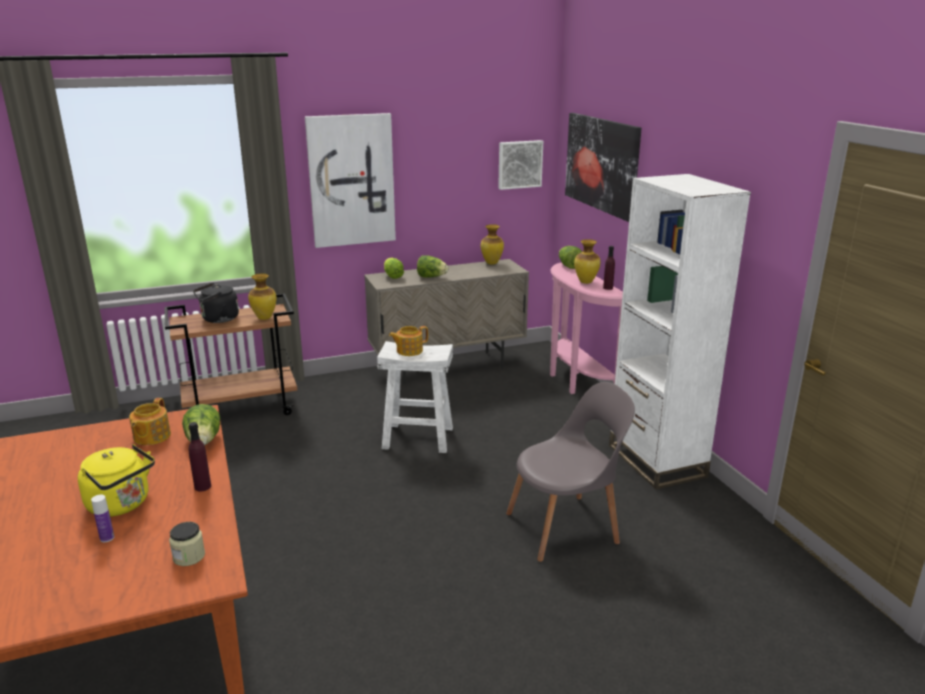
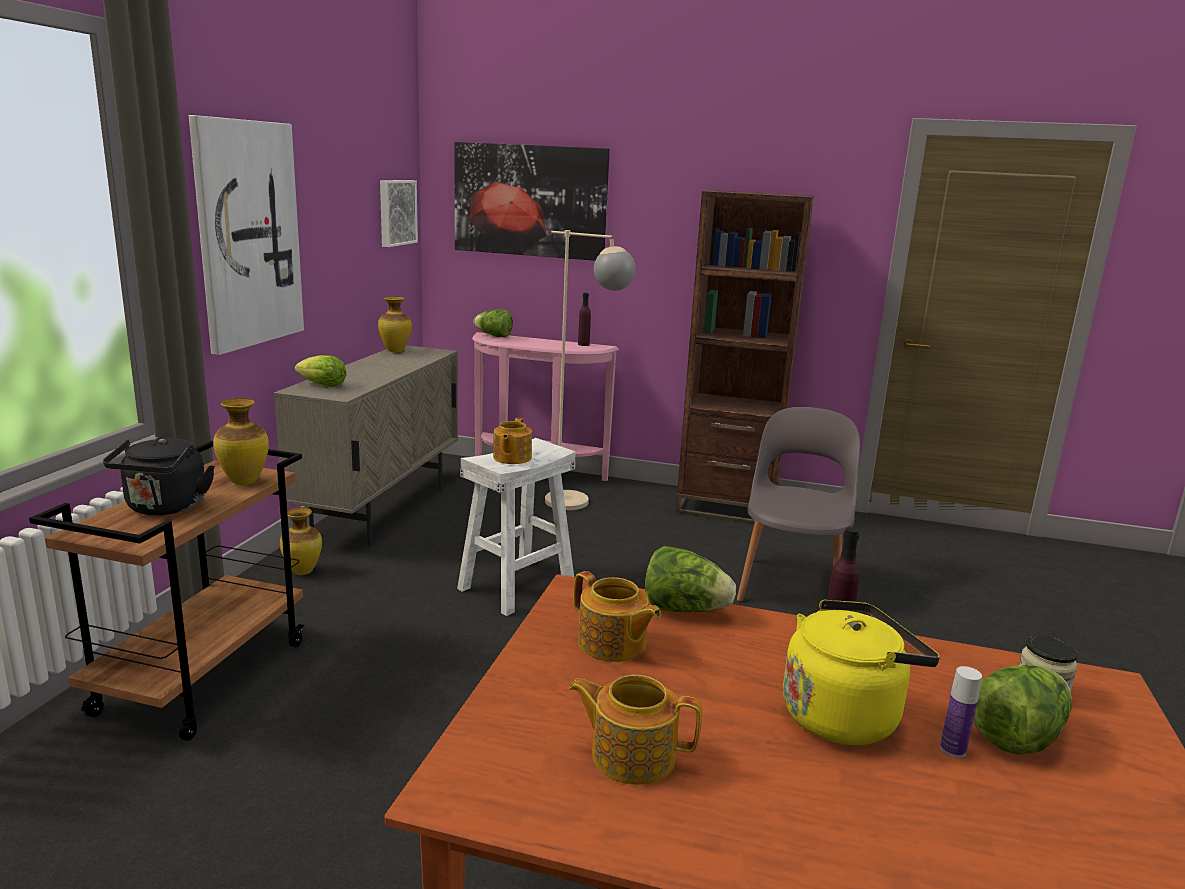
camera: 55 degrees left, 5 degrees down
lettuce [417,255,448,278] -> lettuce moved to [974,665,1072,755]
vase [574,239,600,284] -> vase moved to [280,507,322,575]
white bookcase [609,174,751,489] -> brown bookcase [675,190,814,526]
none -> beige floor lamp [545,230,636,510]
none -> teapot [569,674,702,785]

